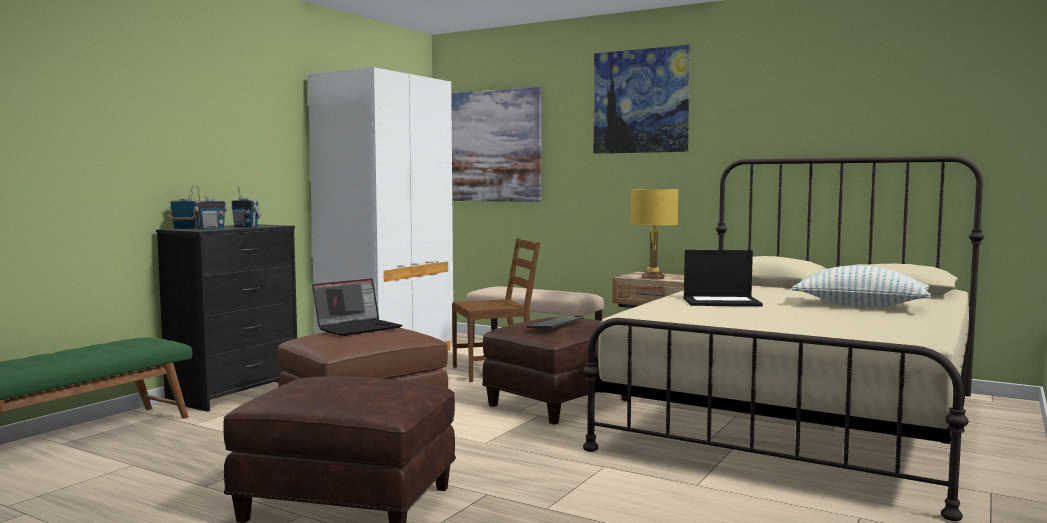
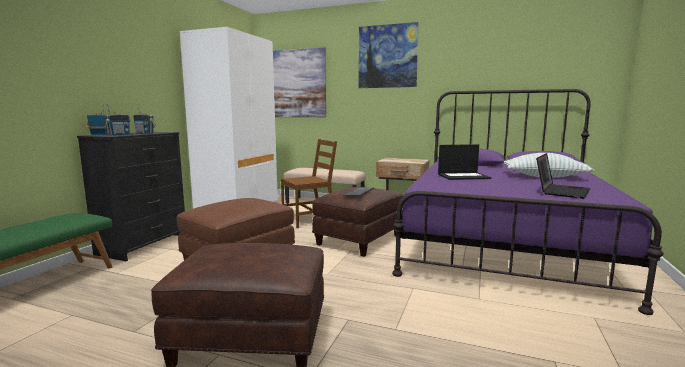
camera: 10 degrees left, 5 degrees up
laptop [312,278,402,336] -> laptop moved to [536,153,590,199]
beige bed [583,156,984,521] -> purple bed [392,89,664,315]
yellow table lamp [631,189,679,279] -> none

